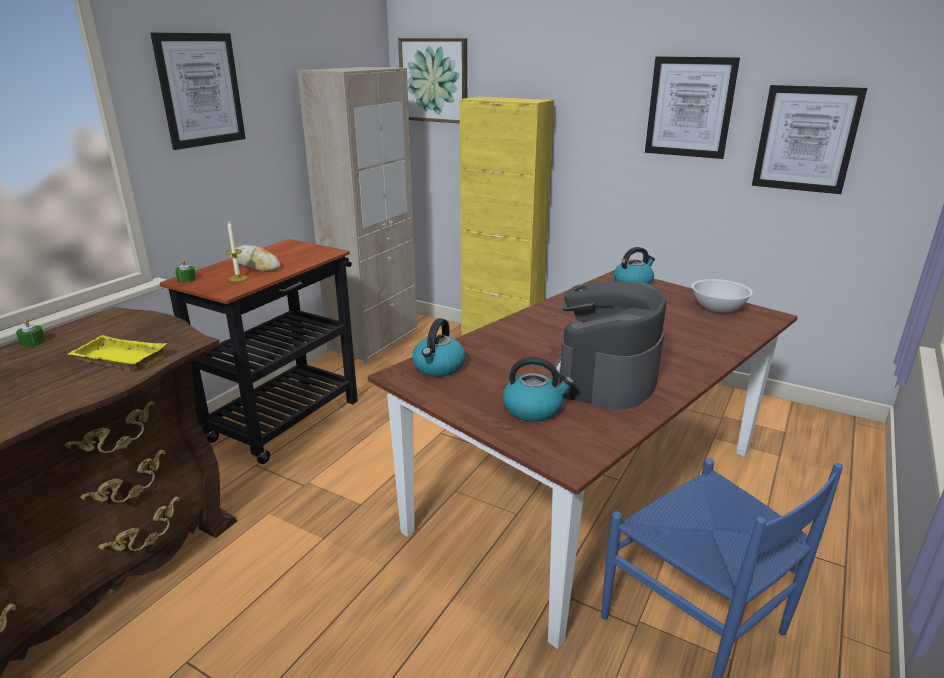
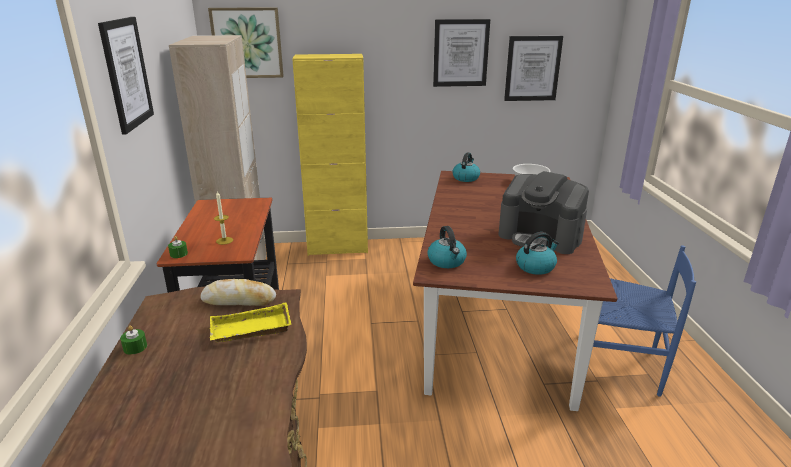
camera: 35 degrees left, 0 degrees up
bread [231,245,280,272] -> bread moved to [200,279,276,306]
coffee machine [554,282,666,409] -> coffee machine turned 45 degrees counterclockwise [498,171,589,254]

